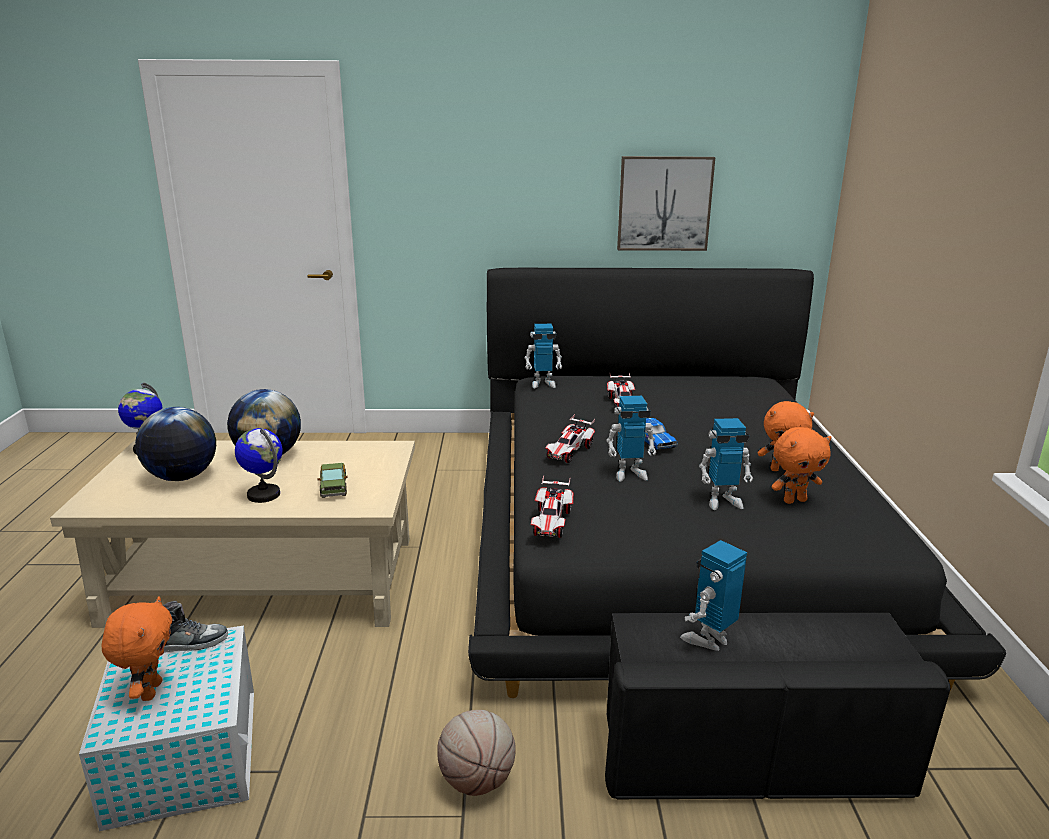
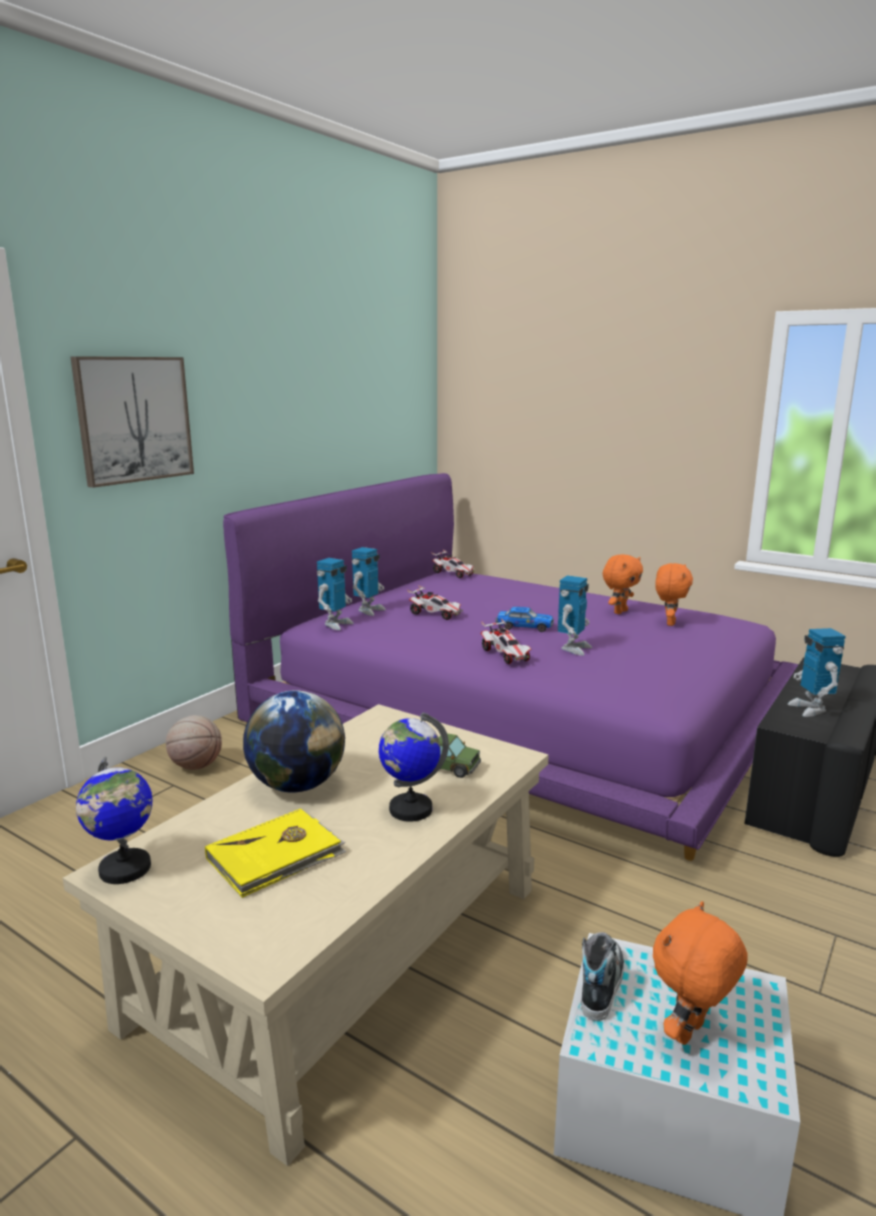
camera: 55 degrees left, 5 degrees down
orange plush toy [102,596,172,701] -> orange plush toy turned 75 degrees counterclockwise [653,901,748,1045]
globe [135,407,216,481] -> yellow book [205,809,346,898]
basketball [437,710,516,796] -> basketball moved to [166,715,222,770]
black bed [468,268,1006,698] -> purple bed [223,473,799,861]
toy car [531,475,573,538] -> toy car moved to [431,549,474,578]
picture [617,156,715,251] -> picture moved to [70,356,194,488]
toy robot [699,418,753,510] -> toy robot moved to [352,547,386,616]

